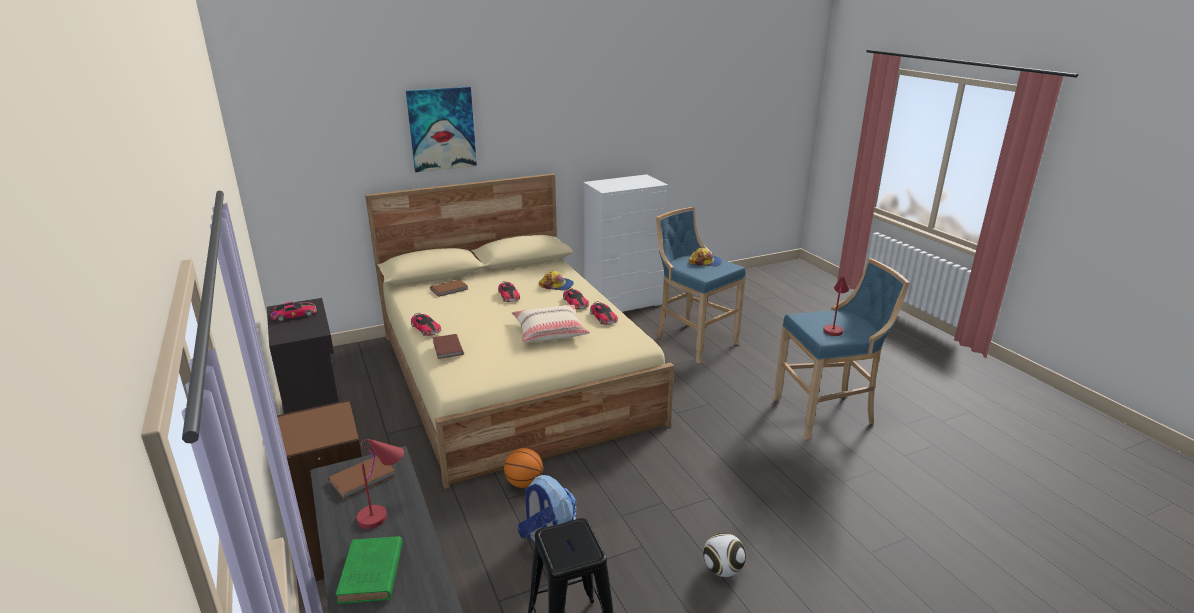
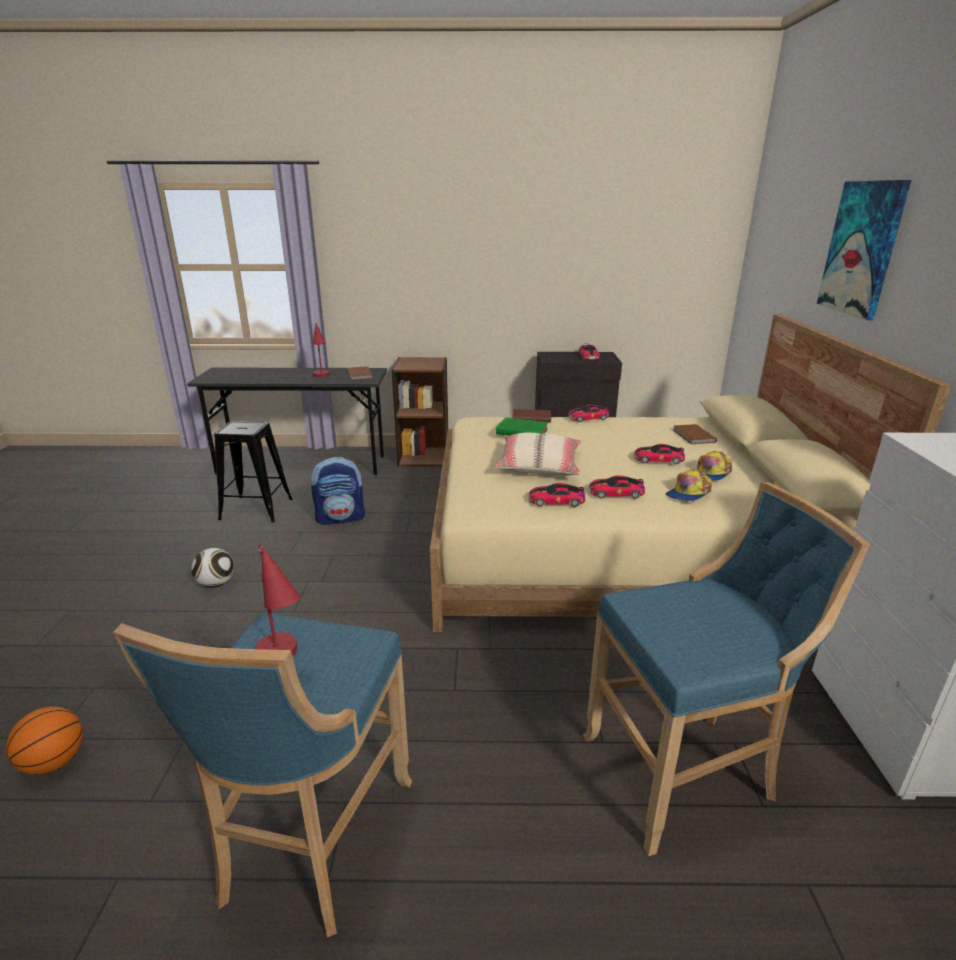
camera: 115 degrees right, 0 degrees up
green book [335,536,403,604] -> green book moved to [496,417,548,436]
basketball [504,448,543,488] -> basketball moved to [6,707,83,775]
cap [689,248,722,267] -> cap moved to [697,451,732,480]

